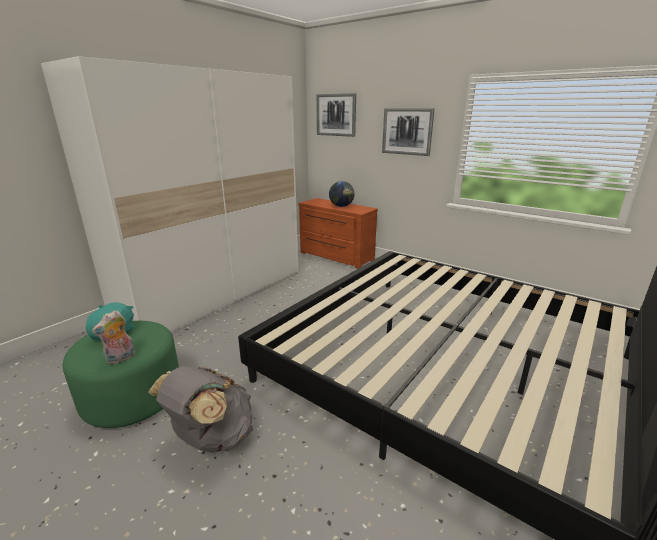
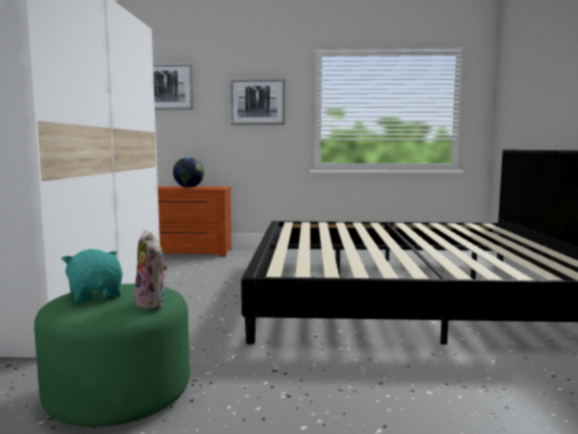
camera: 35 degrees left, 15 degrees down
plush toy [92,310,135,365] -> plush toy turned 45 degrees counterclockwise [134,230,167,310]
grey backpack [148,366,253,453] -> none

